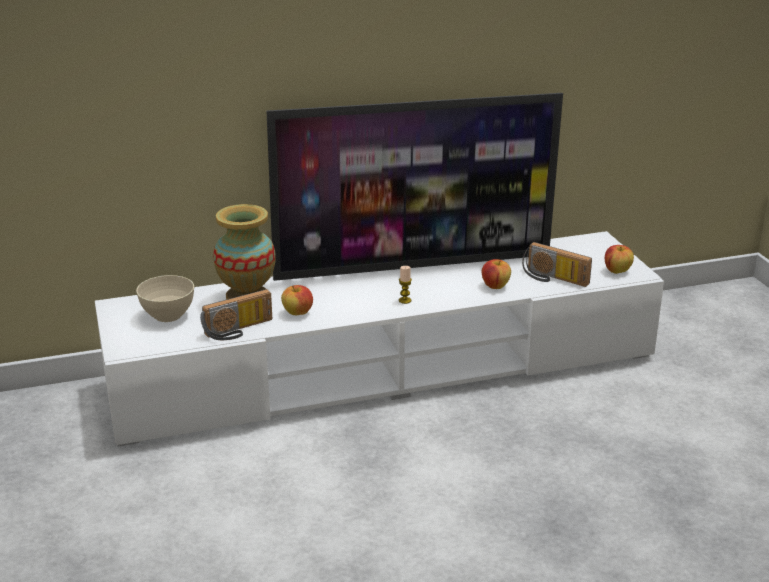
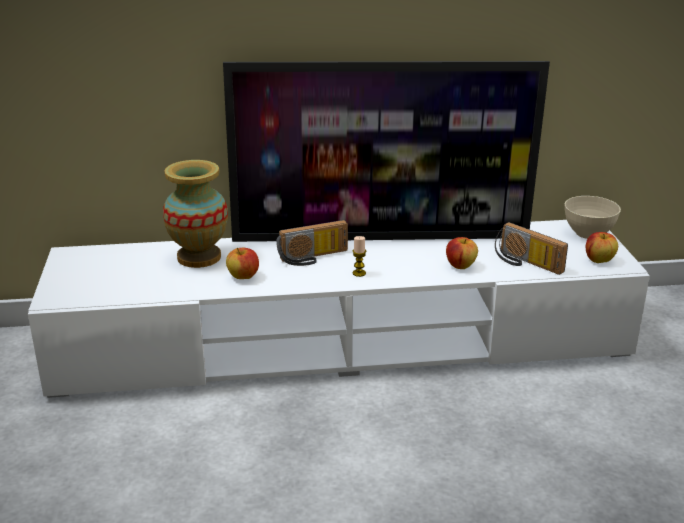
camera: 10 degrees right, 0 degrees up
beige bowl [136,275,194,322] -> beige bowl moved to [565,196,621,239]
radio [200,289,272,340] -> radio moved to [276,220,348,266]

